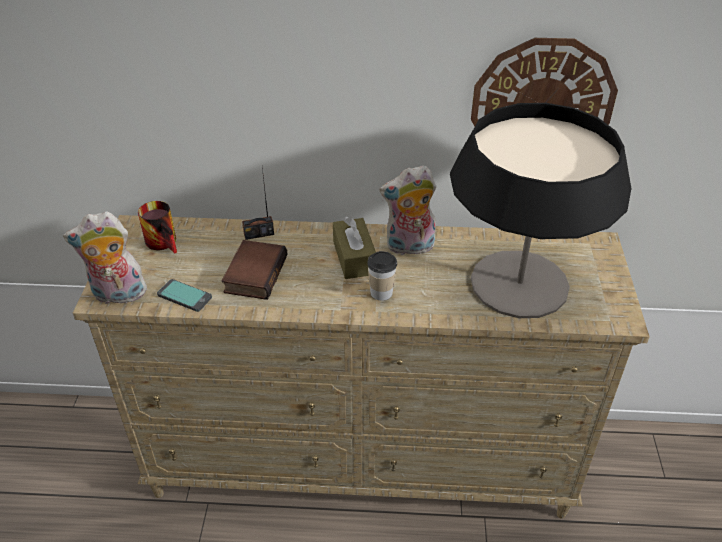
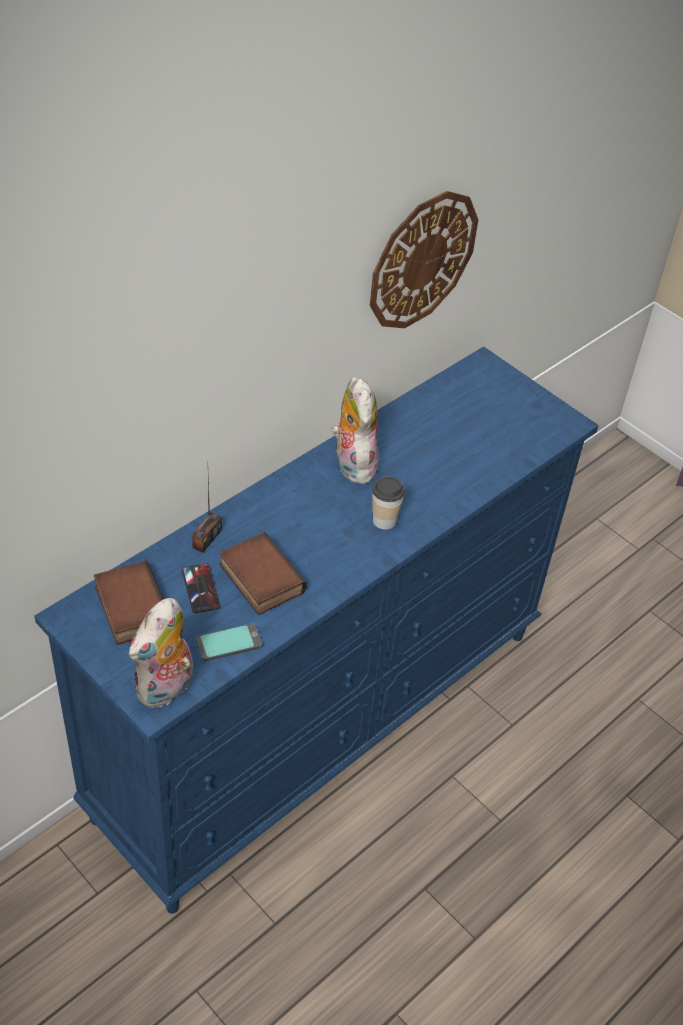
camera: 50 degrees left, 5 degrees up
beige dresser [73,215,650,519] -> blue dresser [34,346,599,914]
mug [138,201,177,254] -> book [94,561,164,645]
brown tissue box [333,216,376,279] -> none
plush toy [380,165,436,255] -> plush toy turned 135 degrees clockwise [332,376,379,484]
table lamp [450,103,631,318] -> none
none -> phone [182,563,221,613]

